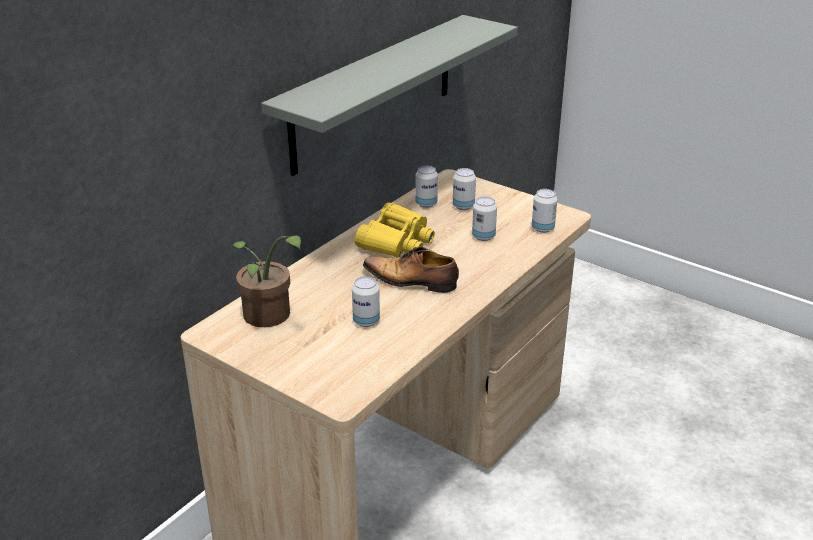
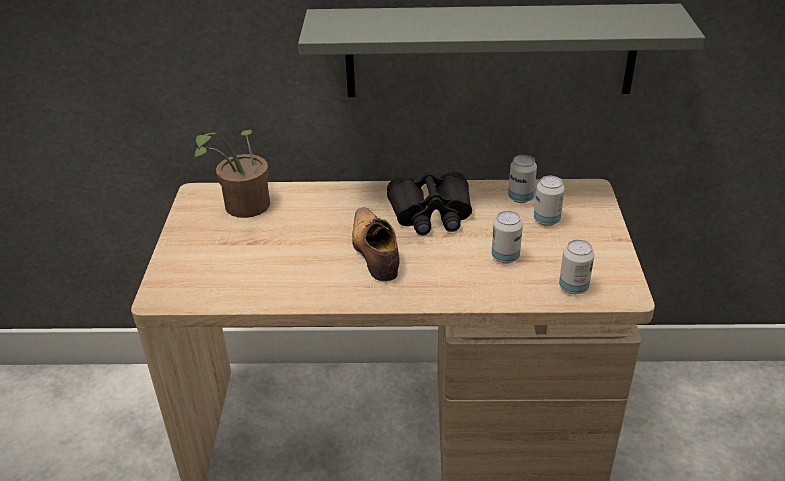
camera: 55 degrees right, 5 degrees up
can [352,276,380,327] -> none
yellow binoculars [355,202,435,258] -> black binoculars [387,172,472,235]

